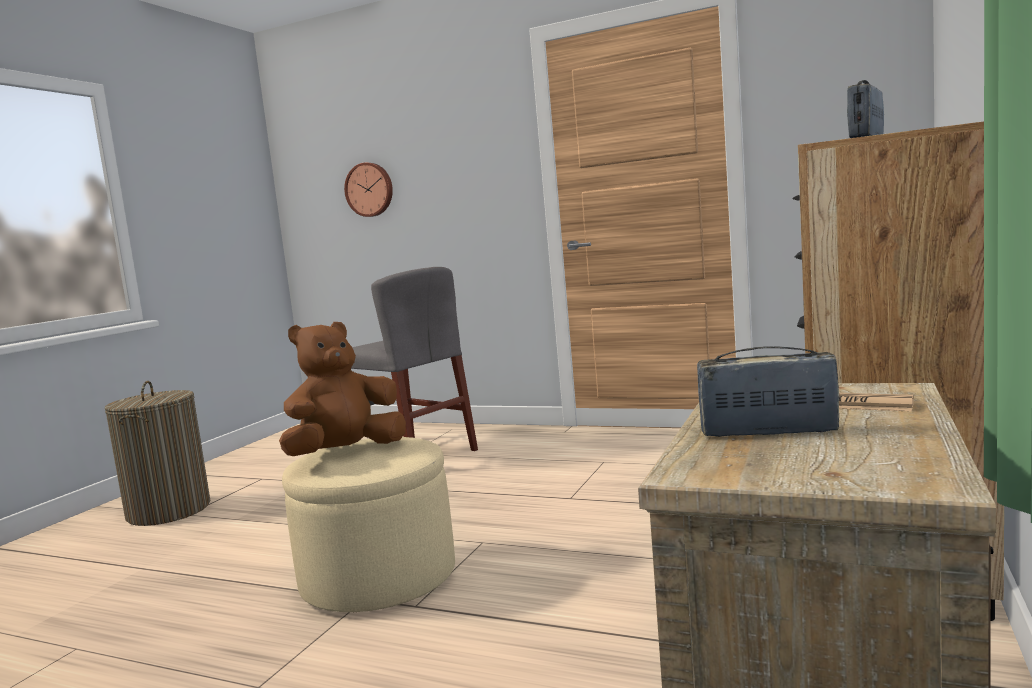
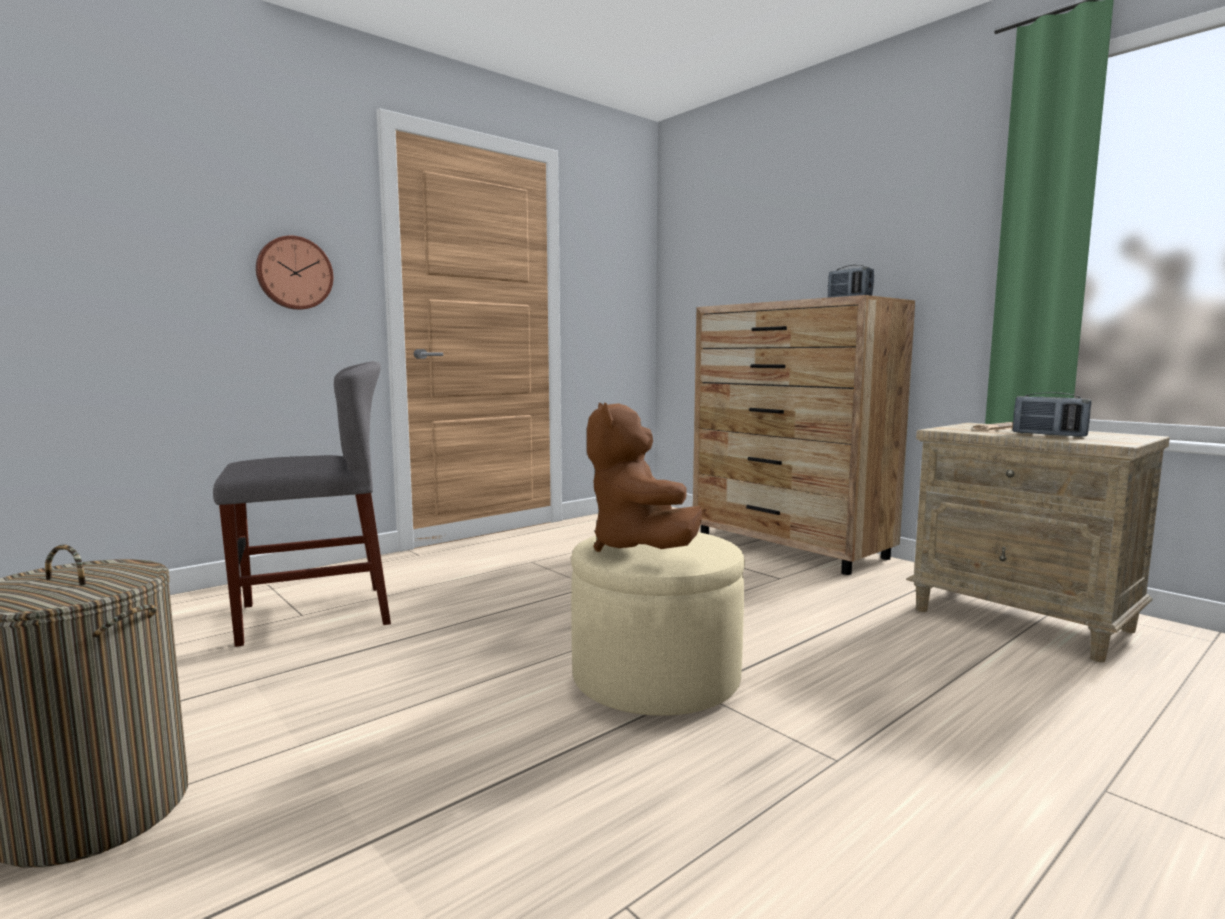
camera: 65 degrees left, 0 degrees up
wall clock [344,162,393,217] -> wall clock moved to [256,236,333,310]
radio [697,346,840,437] -> radio turned 90 degrees counterclockwise [1013,392,1091,437]

